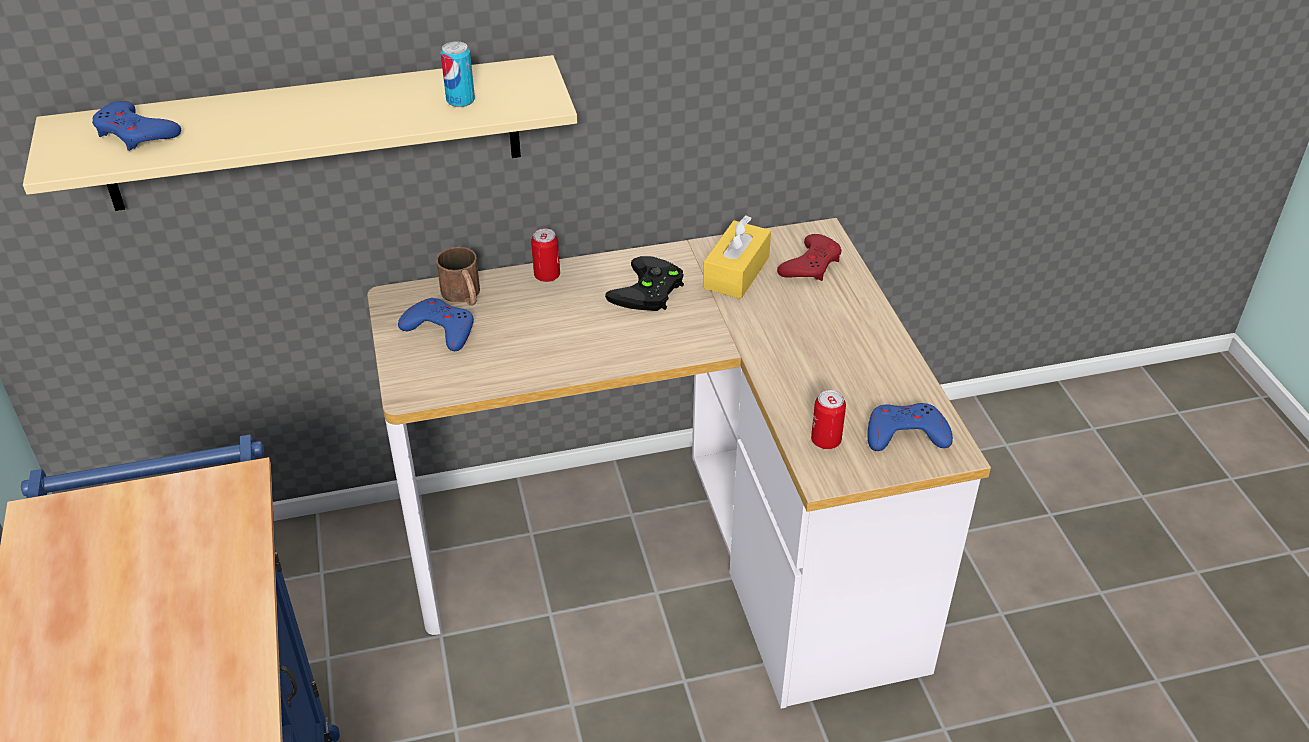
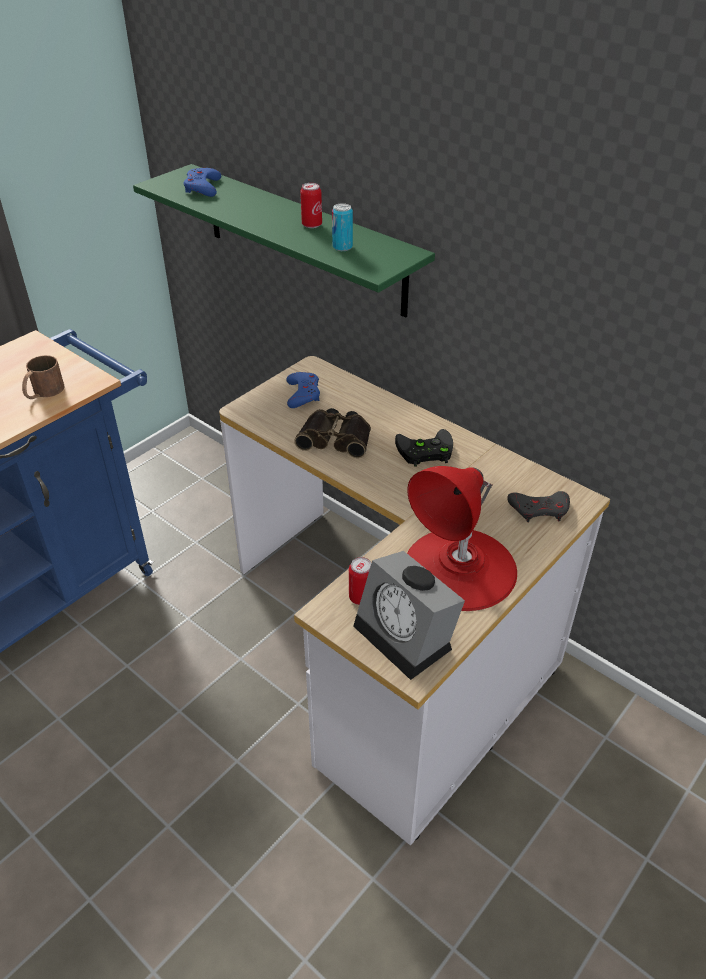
camera: 55 degrees right, 0 degrees up
beige shelf [23,55,577,211] -> green shelf [133,164,435,318]
brown mug [436,247,480,306] -> brown mug moved to [22,355,64,399]
can [531,228,560,282] -> can moved to [300,183,322,228]
yellow tissue box [703,215,771,299] -> none
red game controller [777,234,841,281] -> grey game controller [507,491,570,522]
blue game controller [867,403,953,451] -> alarm clock [353,551,465,680]
none -> binoculars [294,408,371,458]
none -> red table lamp [407,466,517,611]

